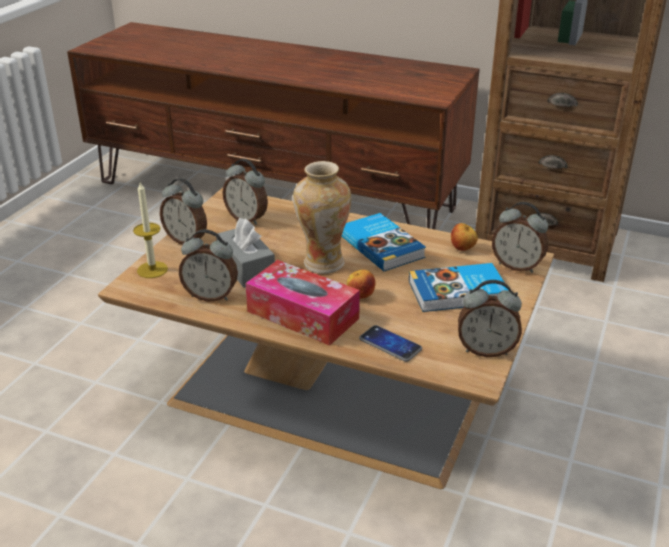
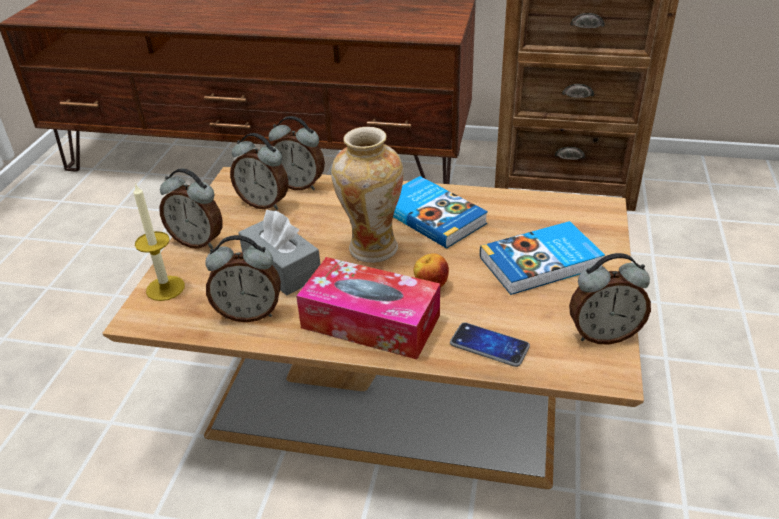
camera: 10 degrees left, 5 degrees up
apple [451,223,478,251] -> none
alarm clock [492,202,548,273] -> alarm clock moved to [269,116,325,190]

